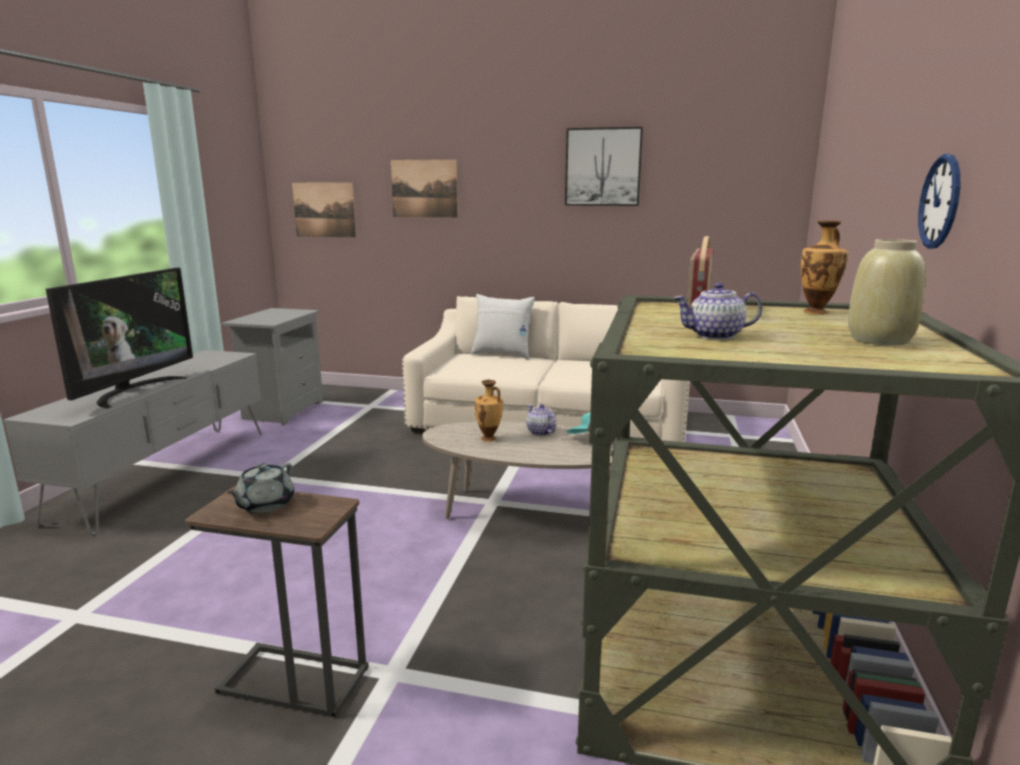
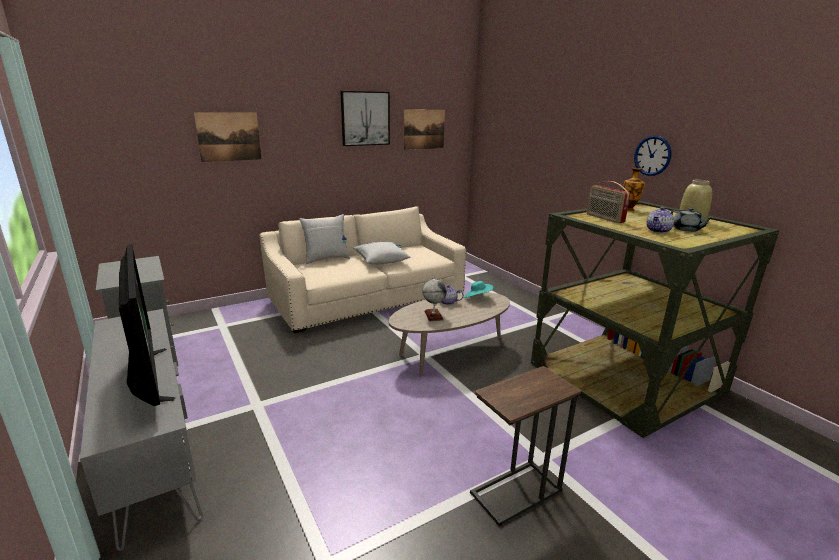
camera: 45 degrees left, 5 degrees up
grey teapot [227,463,294,513] -> grey teapot moved to [671,208,712,232]
picture [292,183,356,238] -> picture moved to [404,109,445,150]
vase [475,380,503,442] -> globe [423,277,447,321]
none -> grey pillow [353,241,411,264]

